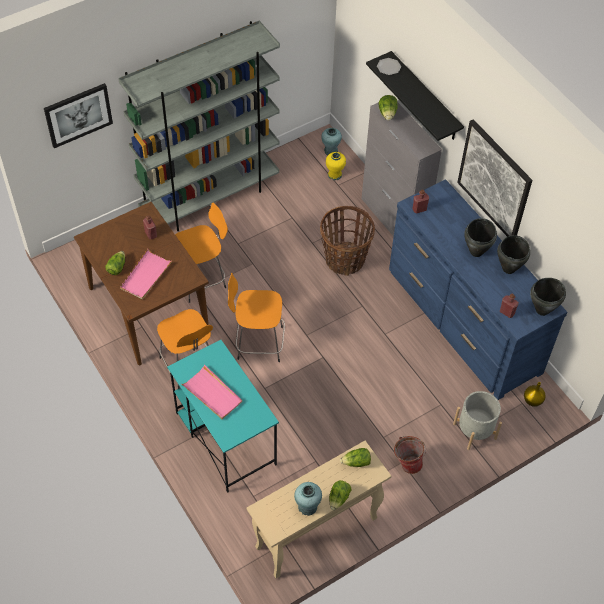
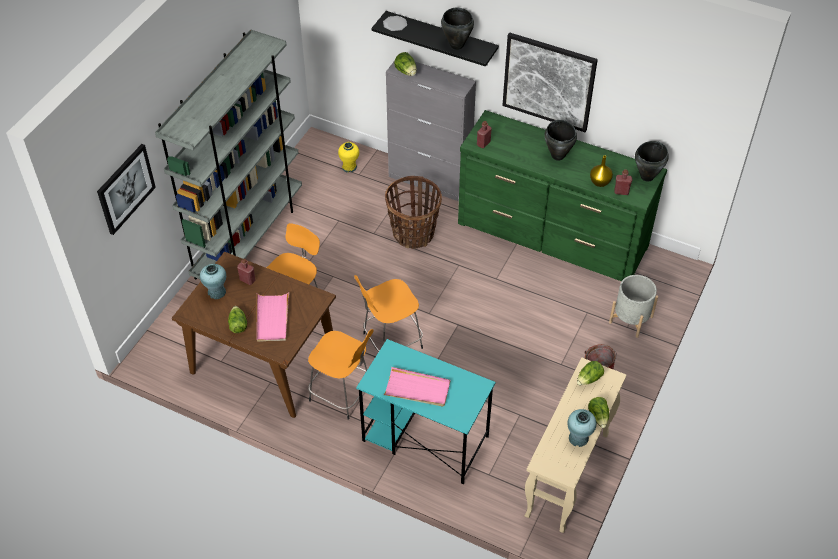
camera: 30 degrees left, 5 degrees down
turquoise vase [321,128,342,155] -> turquoise vase moved to [200,264,226,299]
blue dresser [389,179,567,400] -> green dresser [458,110,667,281]
black cooking pot [497,235,530,274] -> black cooking pot moved to [441,7,474,50]
yellow vase [524,382,546,407] -> yellow vase moved to [590,155,613,187]

